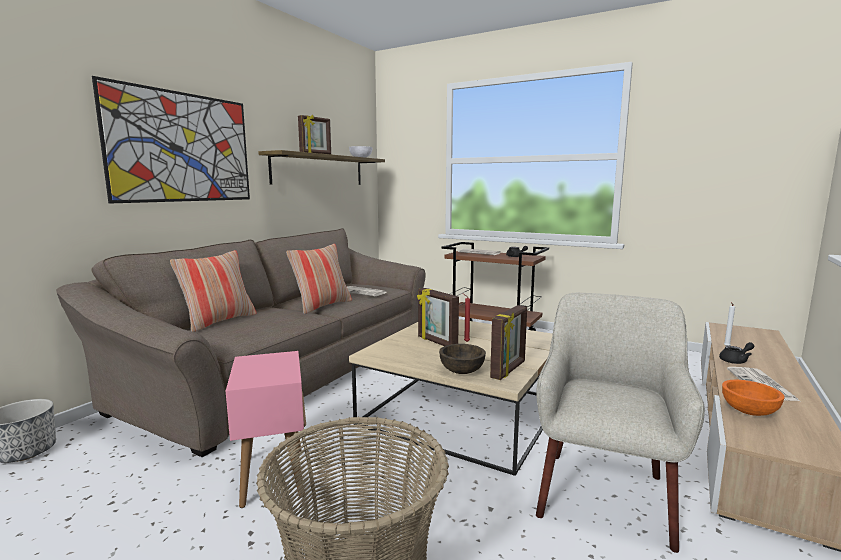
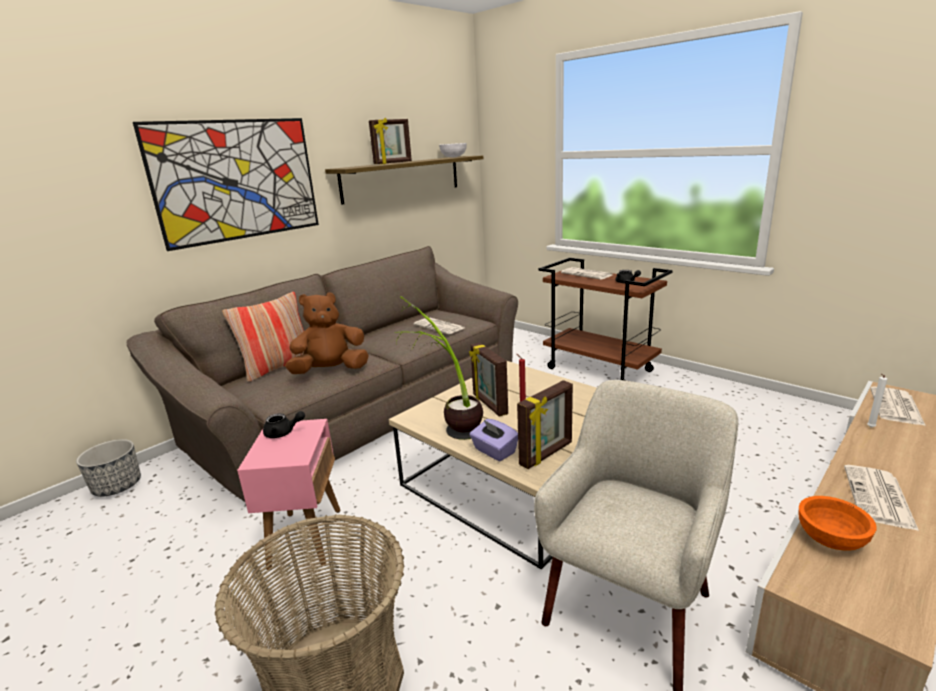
camera: 15 degrees right, 10 degrees up
pillow [286,244,352,314] -> none
brown bowl [439,344,486,374] -> purple tissue box [469,419,518,461]
black teapot [719,342,754,364] -> black teapot moved to [263,411,305,438]
none -> brown plush toy [285,292,369,374]
none -> potted plant [394,296,483,440]
none -> newspaper [870,386,926,426]

